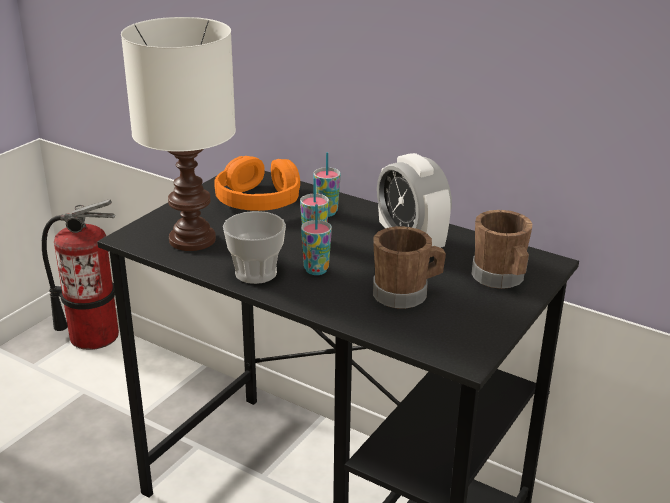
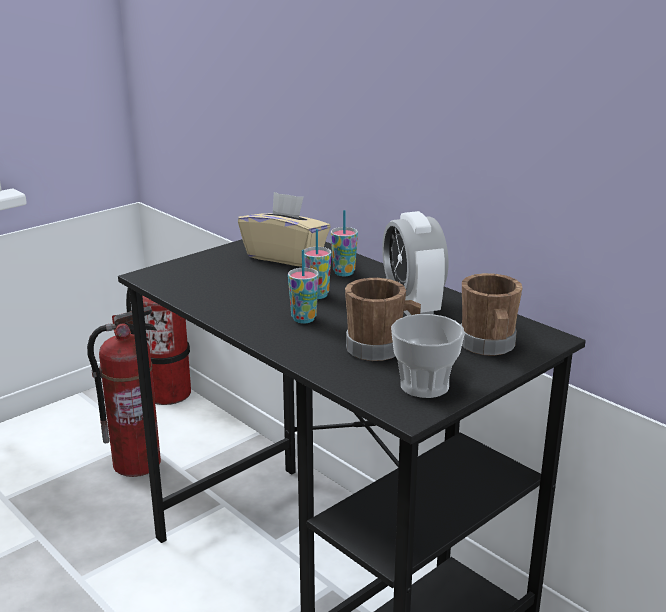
camera: 15 degrees right, 5 degrees down
white table lamp [121,17,236,251] -> none
orange headphones [214,156,300,211] -> beige tissue box [238,192,330,267]
cup [223,211,286,284] -> cup moved to [391,314,465,398]
none -> fire extinguisher [87,306,161,477]

